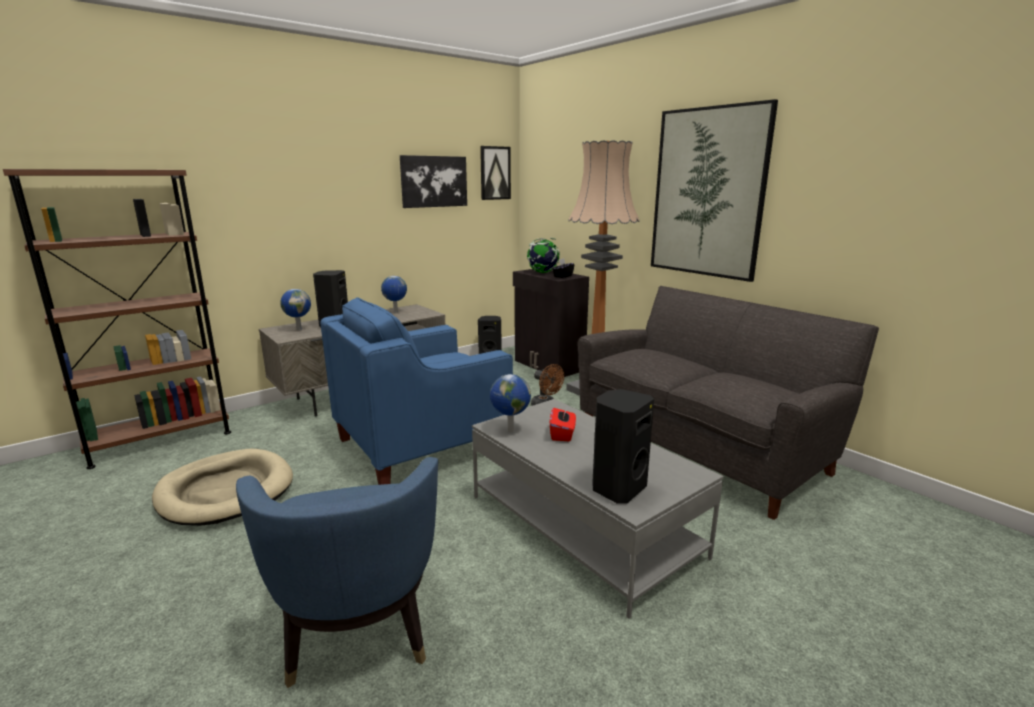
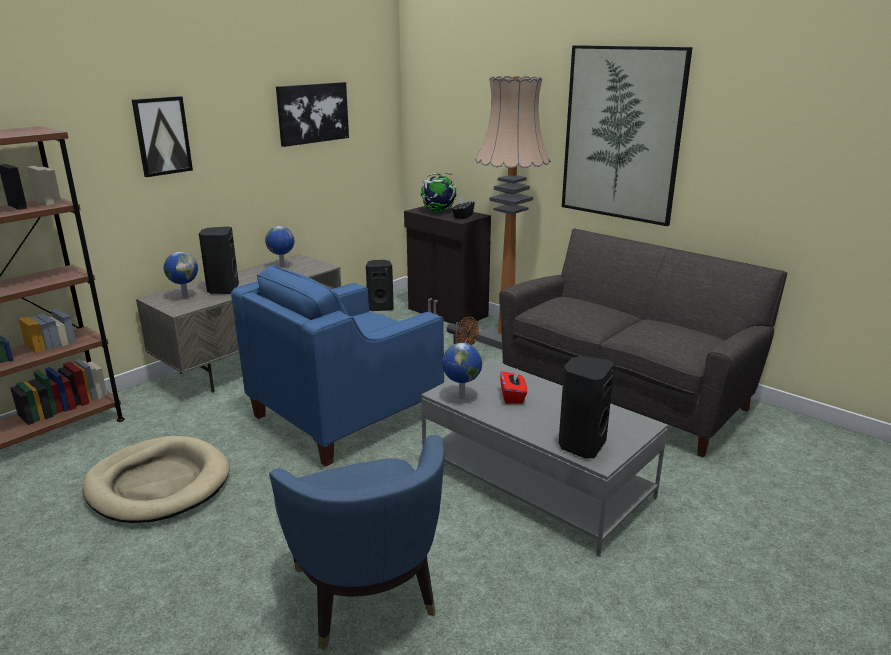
camera: 10 degrees left, 5 degrees up
picture [480,146,511,200] -> picture moved to [132,96,193,177]

